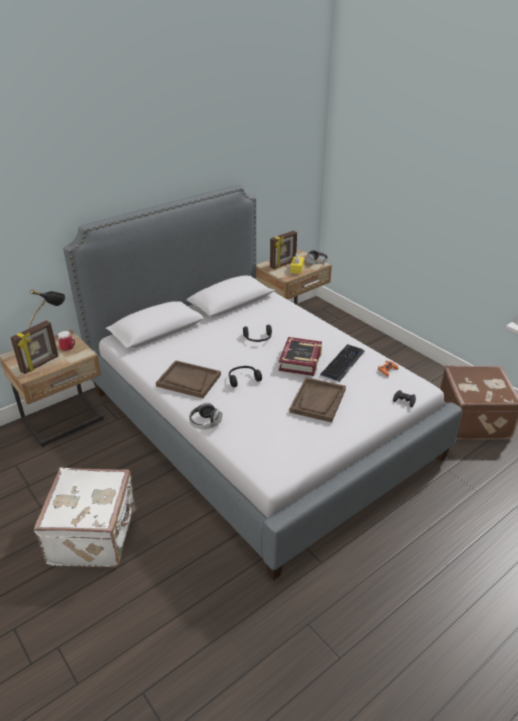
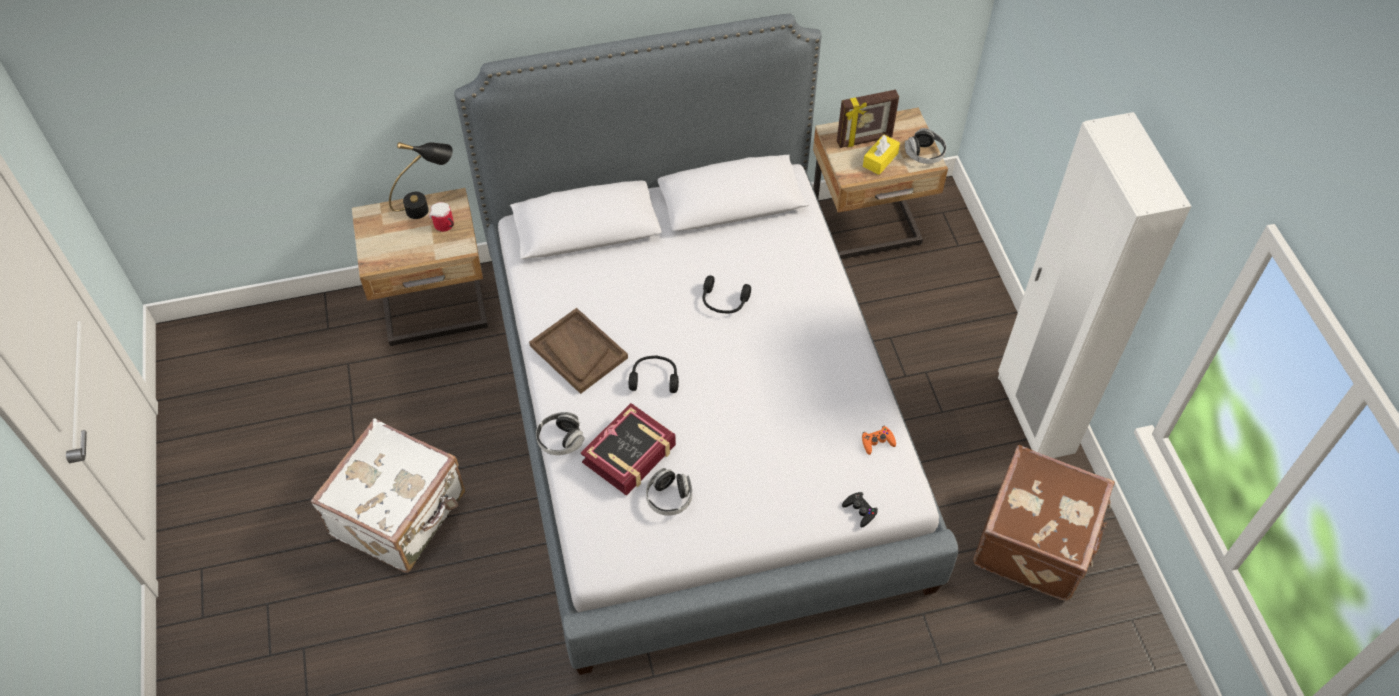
camera: 25 degrees right, 20 degrees up
picture frame [11,320,58,374] -> none
book [278,337,322,376] -> book moved to [581,403,676,496]
brown tray [289,377,346,423] -> none
keyboard [320,344,365,382] -> none
none -> headphones [646,468,692,516]
none -> white wardrobe [998,112,1191,458]

